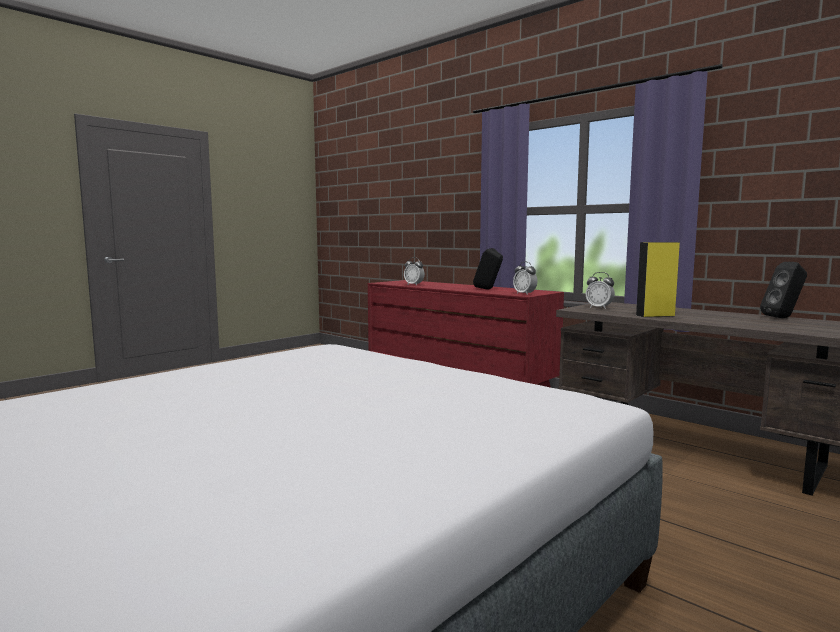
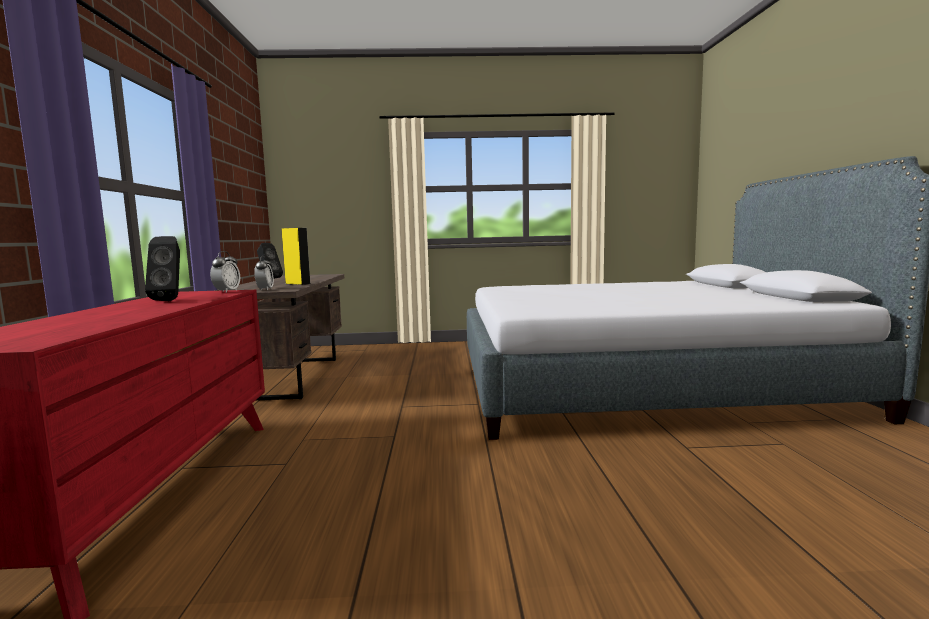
camera: 135 degrees left, 0 degrees up
alarm clock [404,257,425,285] -> none

